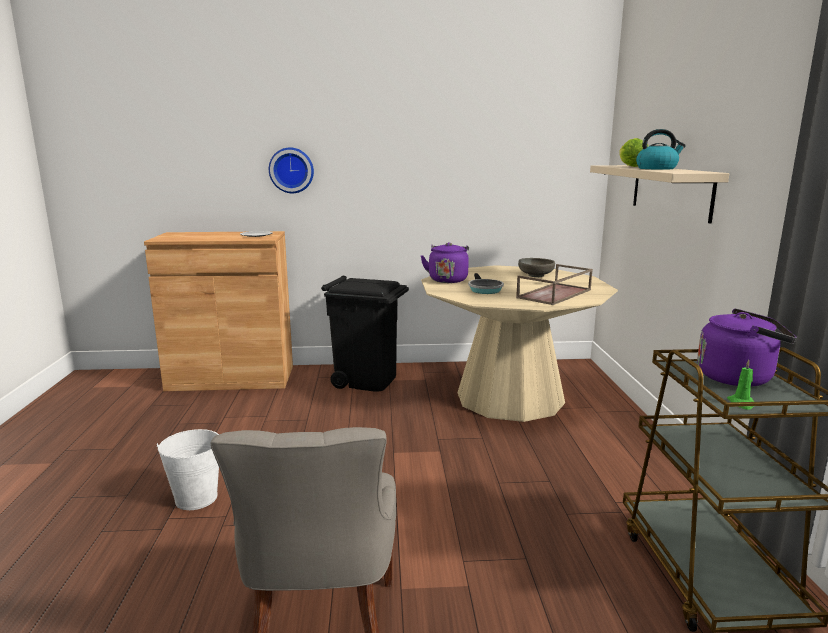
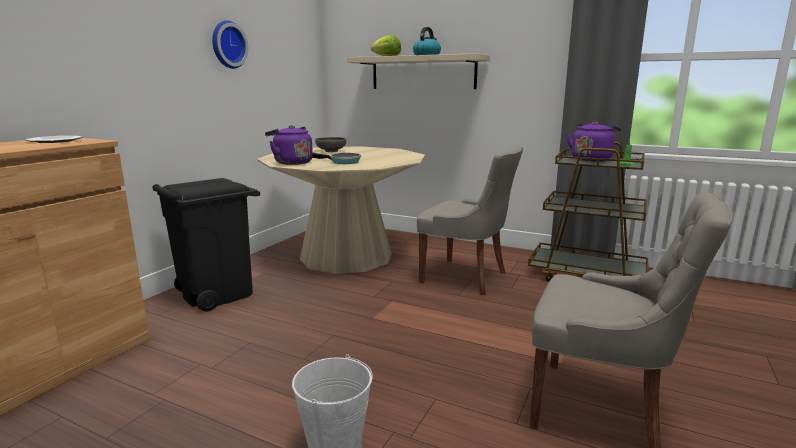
camera: 60 degrees left, 0 degrees up
wall clock [269,147,314,193] -> wall clock moved to [212,20,248,69]
brown tray [516,264,593,305] -> none
none -> grey chair [417,146,523,295]

